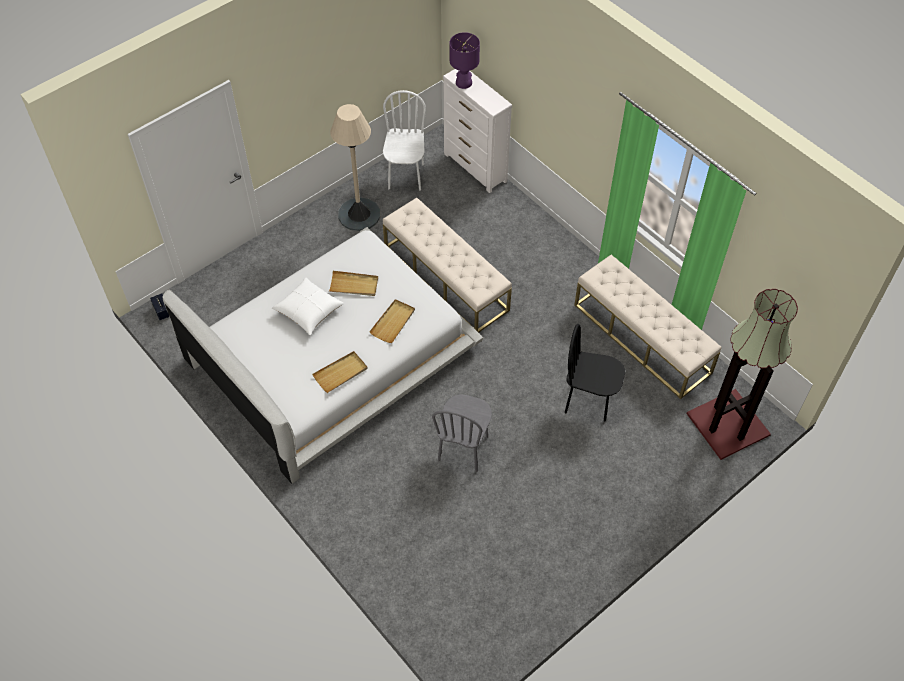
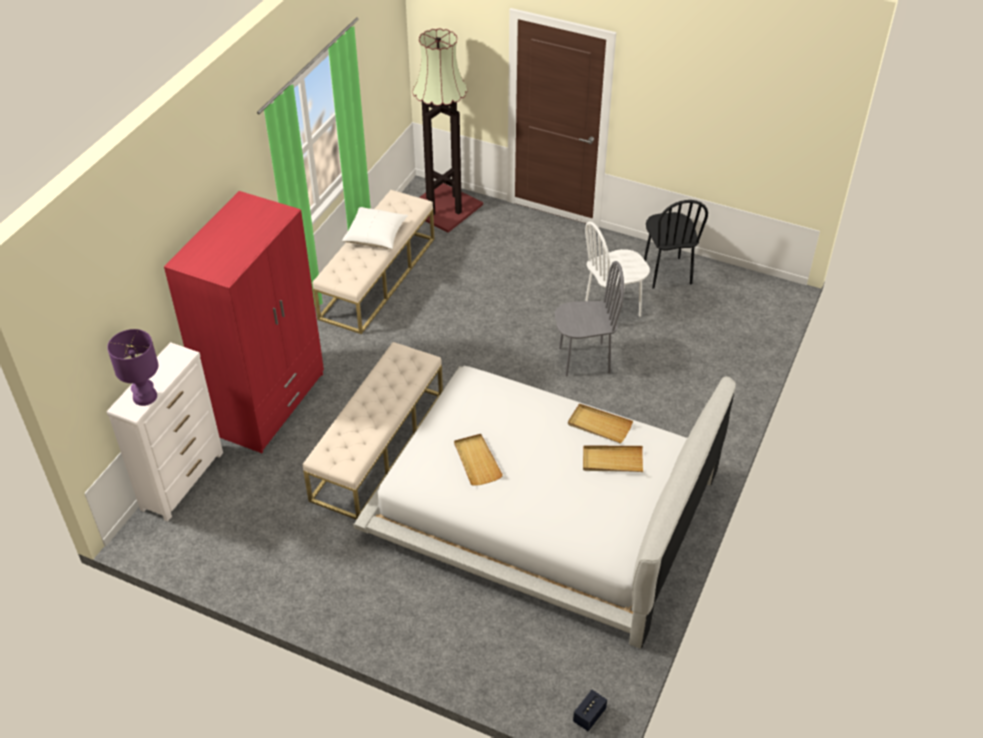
camera: 115 degrees left, 10 degrees down
white pillow [272,278,344,335] -> white pillow moved to [342,207,408,249]
beige floor lamp [330,104,380,231] -> none
beige tray [369,299,415,343] -> beige tray moved to [583,445,644,472]
white chair [383,90,426,191] -> white chair moved to [585,221,650,317]
black chair [565,324,625,422] -> black chair moved to [644,200,708,289]
none -> red wardrobe [164,191,324,453]

